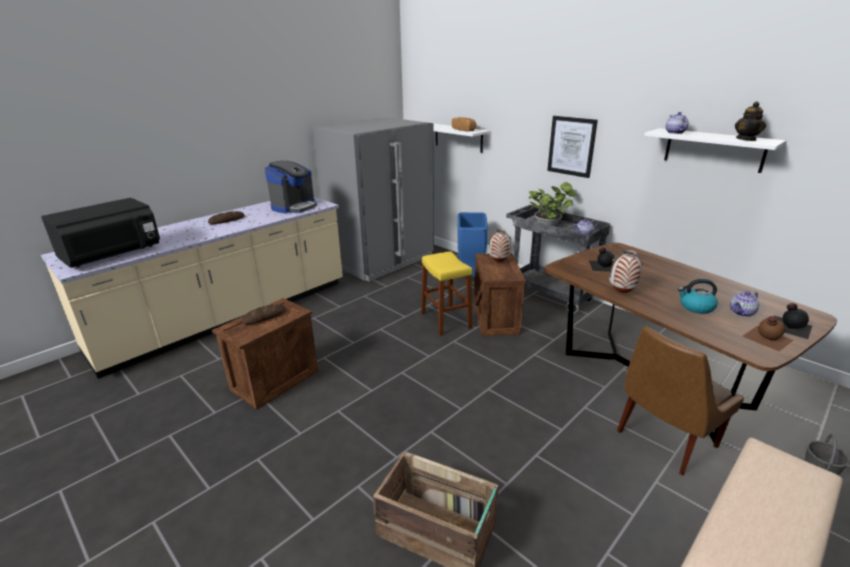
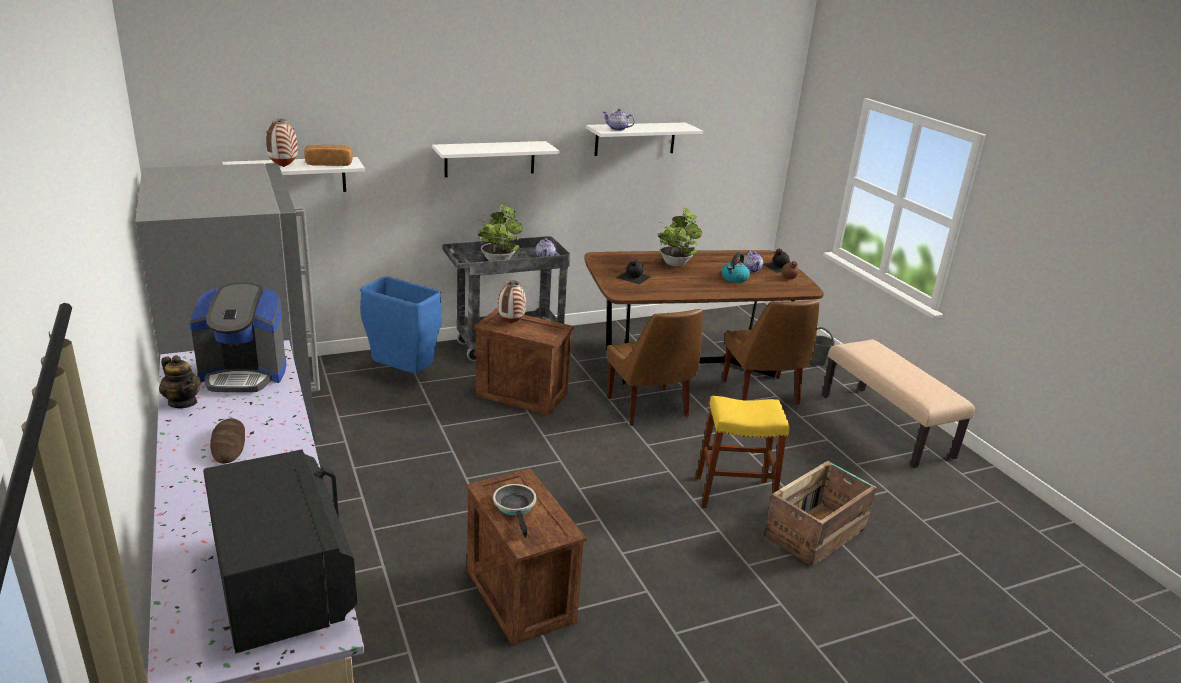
camera: 70 degrees left, 0 degrees up
bread [242,305,286,324] -> frying pan [493,484,536,538]
coffee machine [265,161,317,214] -> coffee machine turned 120 degrees clockwise [189,283,286,392]
yellow stool [421,251,472,336] -> yellow stool moved to [696,396,789,508]
picture [547,116,598,178] -> white shelf [432,141,559,177]
vase [609,250,643,293] -> vase moved to [265,119,298,167]
teapot [734,101,766,141] -> teapot moved to [159,355,201,408]
none -> brown chair [607,309,703,426]
none -> potted plant [658,208,702,267]

